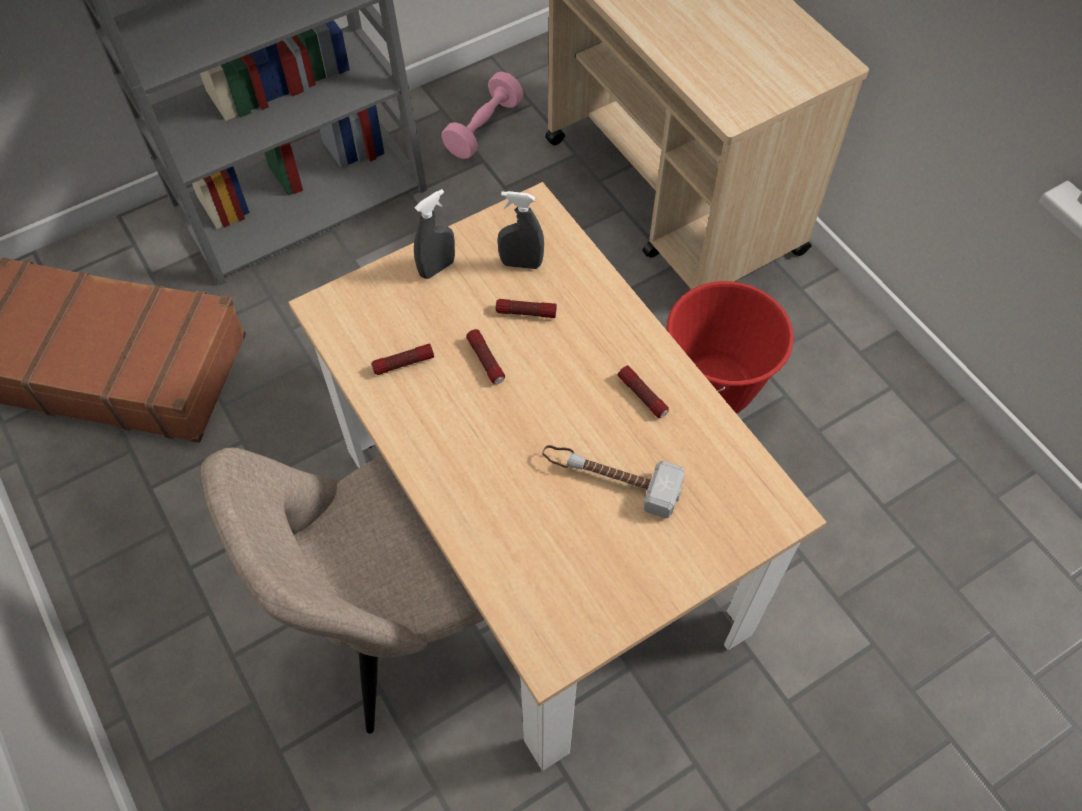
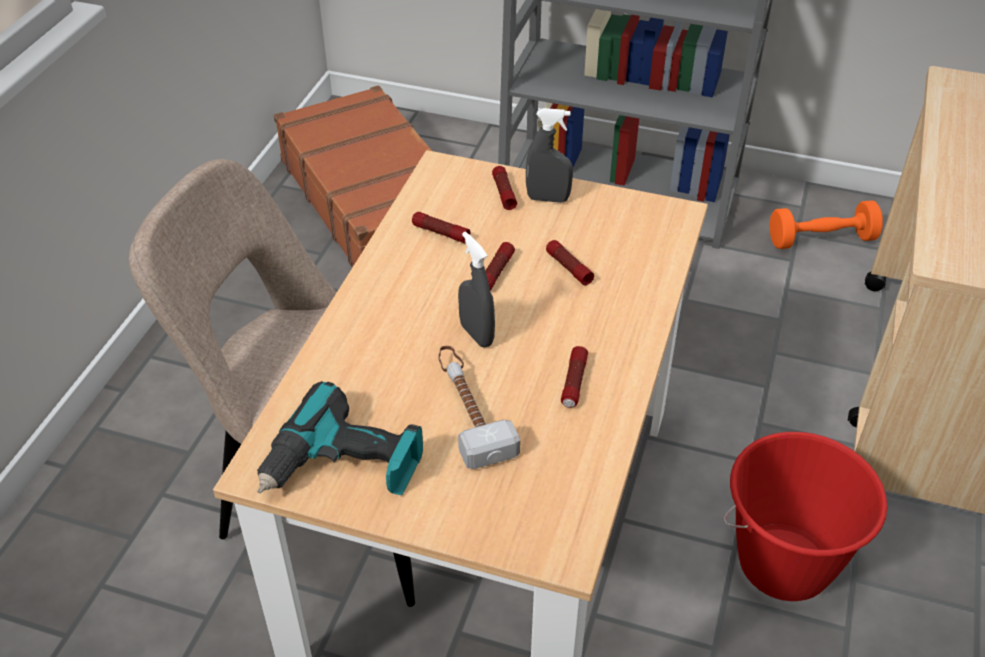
camera: 50 degrees right, 15 degrees down
pink dumbbell [442,72,523,159] -> orange dumbbell [769,200,883,249]
grey spray bottle [497,191,544,269] -> grey spray bottle moved to [458,232,495,348]
none -> power drill [257,381,423,496]
none -> flashlight [492,166,517,210]

